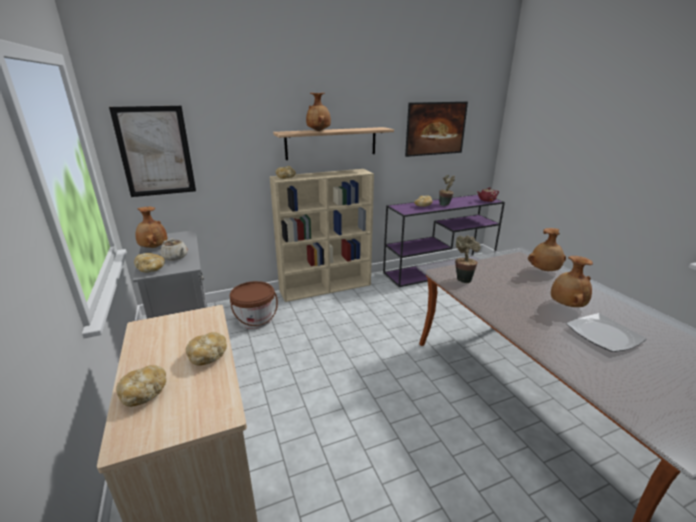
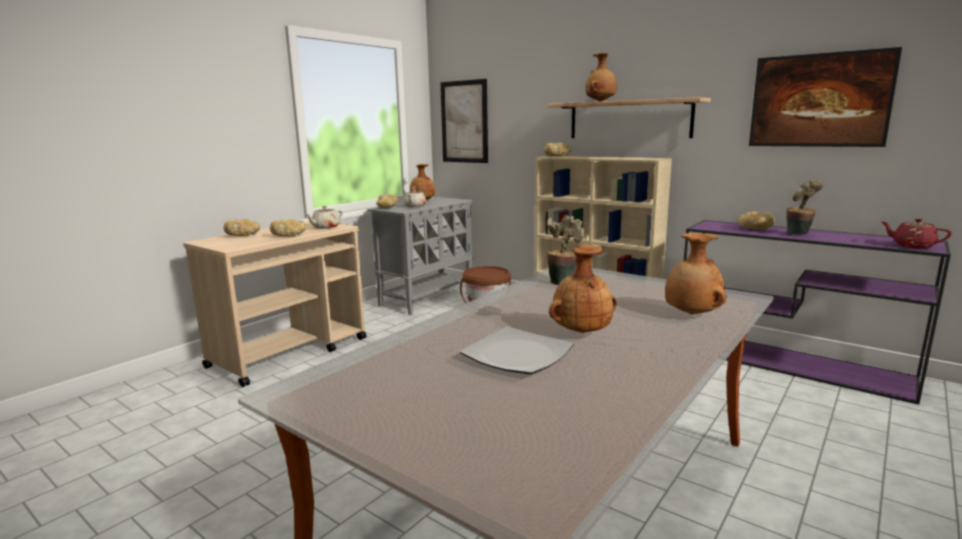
camera: 60 degrees right, 10 degrees down
none -> beige teapot [305,206,343,229]

